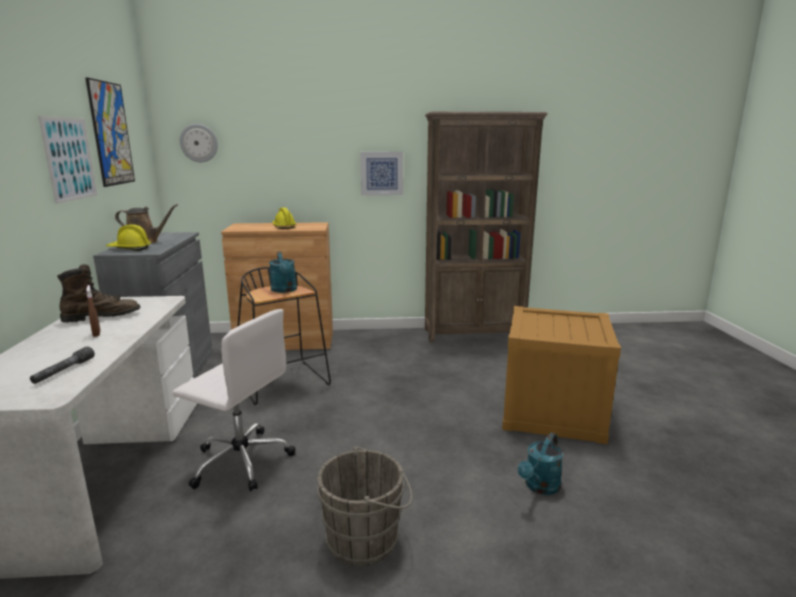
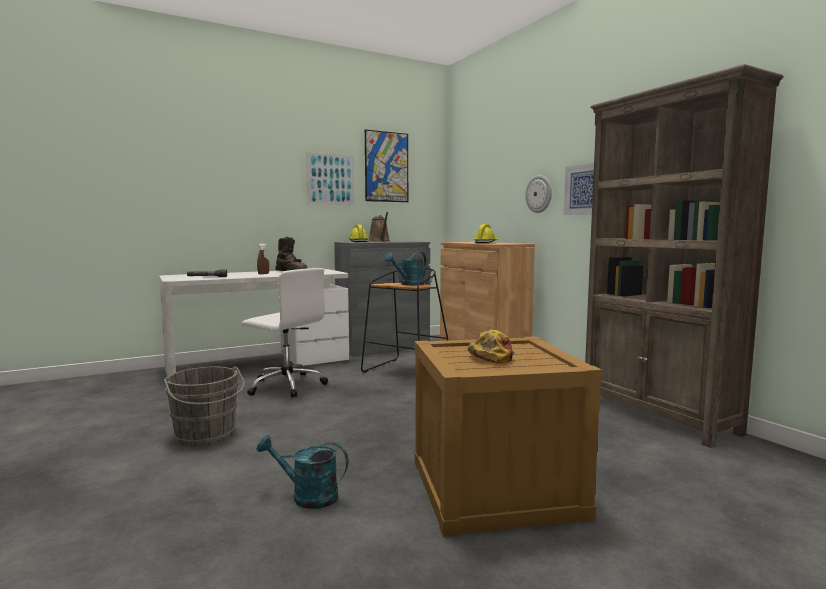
camera: 65 degrees right, 10 degrees down
white office chair [173,309,295,492] -> white office chair turned 60 degrees counterclockwise [241,268,328,398]
wall clock [180,124,218,162] -> wall clock moved to [525,175,552,213]
none -> cap [468,330,515,364]

